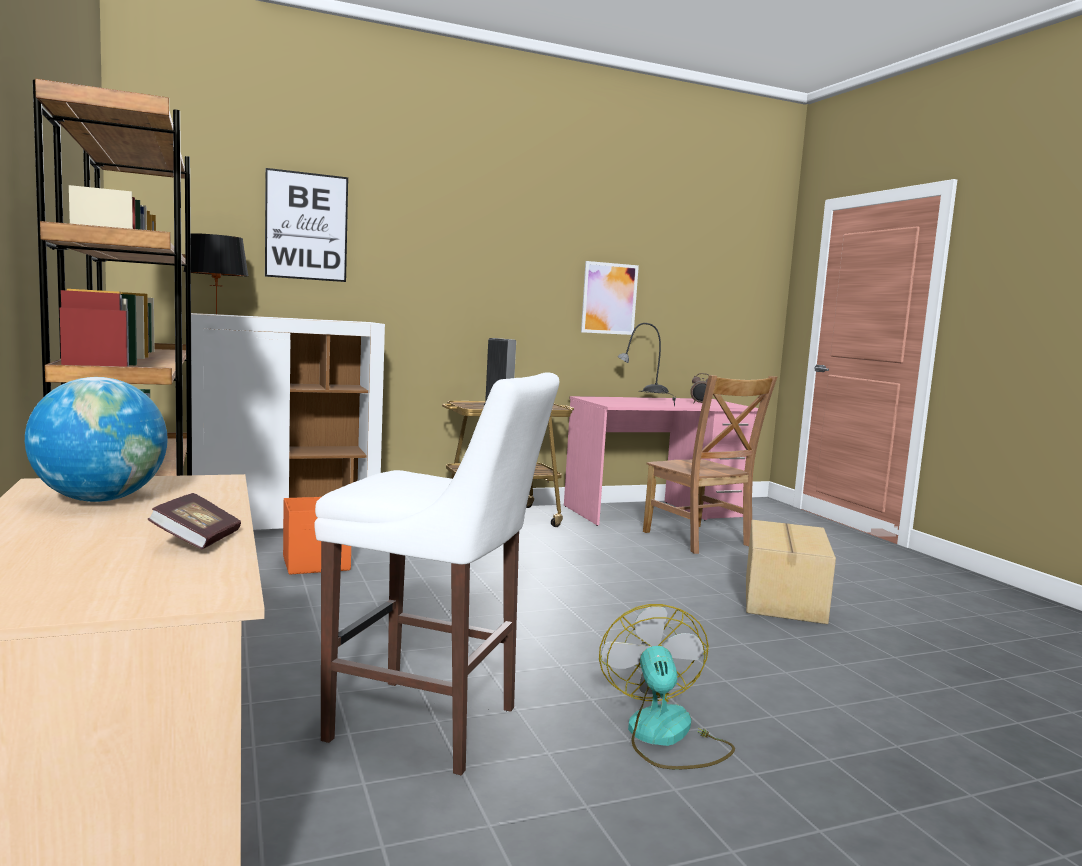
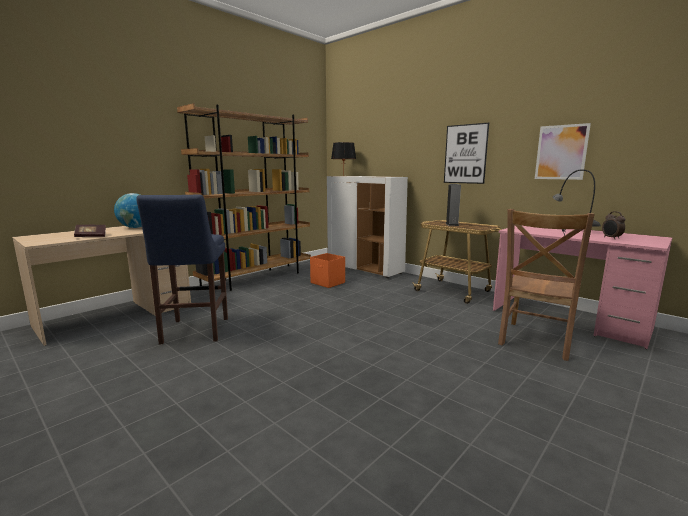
camera: 65 degrees right, 5 degrees up
picture [265,168,348,282] -> picture moved to [444,123,489,184]
white stool [314,372,559,775] -> blue stool [136,194,228,344]
fan [599,604,735,770] -> none
cardboard box [746,520,836,624] -> none

